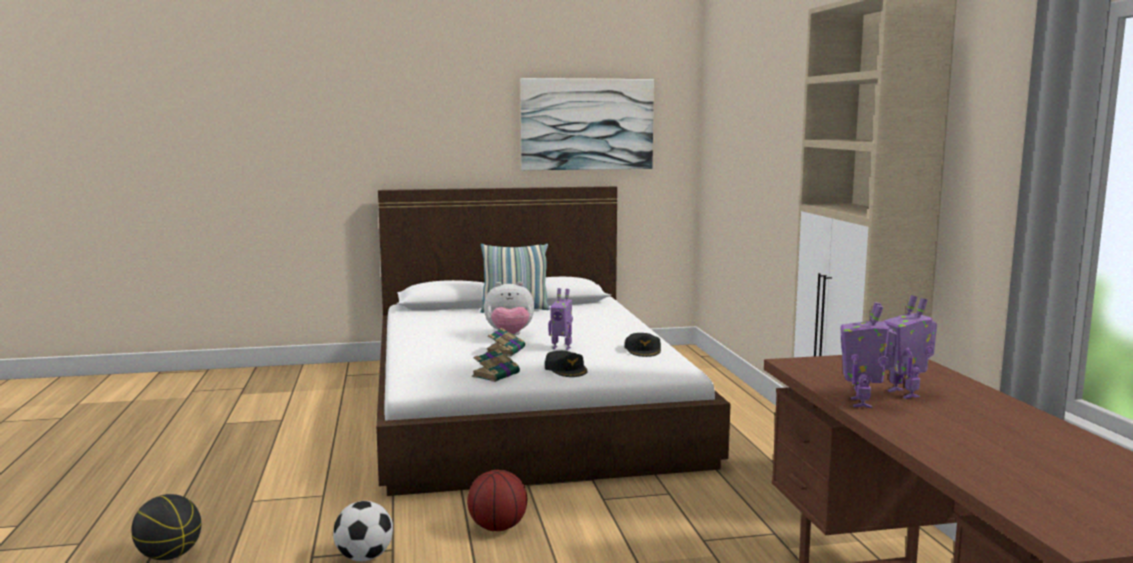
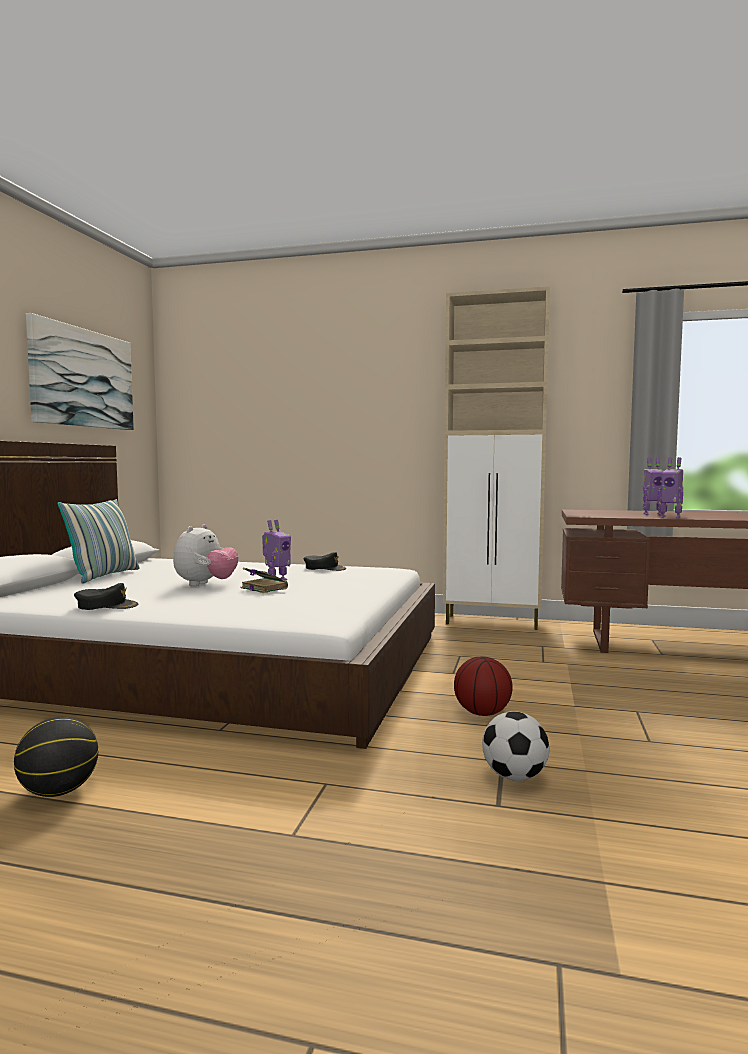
camera: 65 degrees left, 5 degrees down
basketball [131,494,201,560] -> basketball moved to [14,717,98,797]
book [472,349,520,382] -> none
black cap [545,351,588,377] -> black cap moved to [74,583,138,610]

